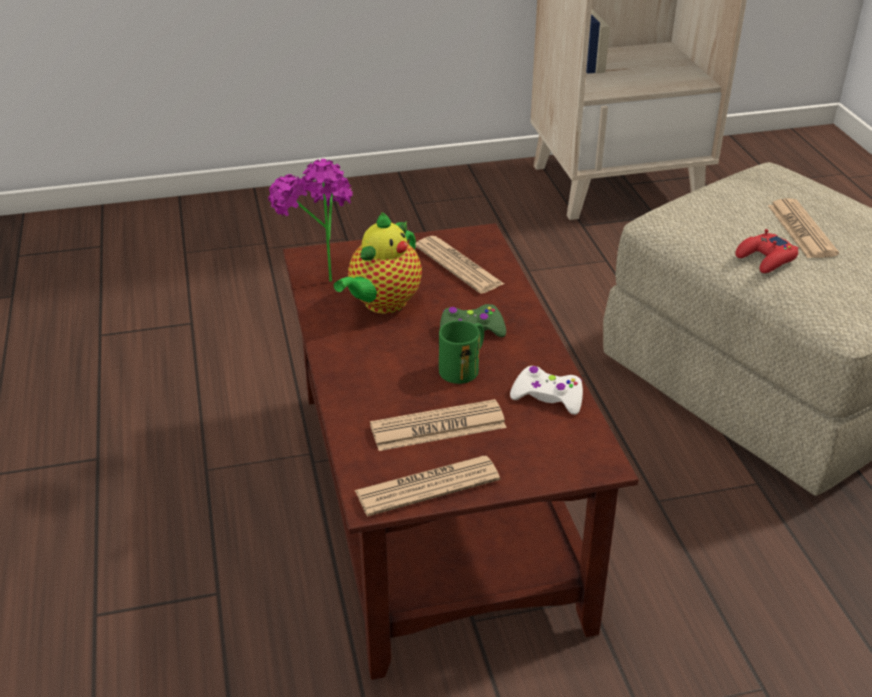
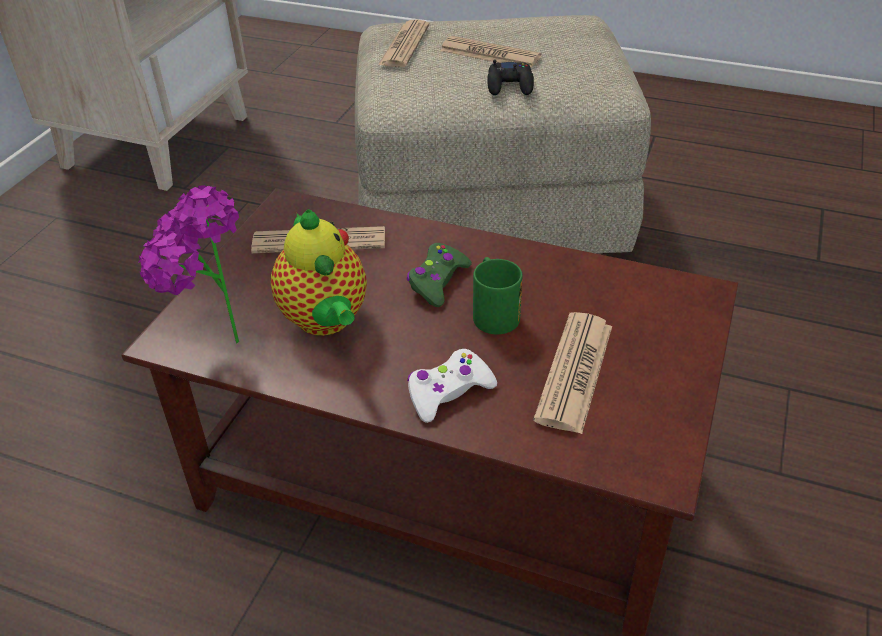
camera: 55 degrees left, 5 degrees up
newspaper [355,456,500,516] -> newspaper moved to [378,20,430,68]
white game controller [510,366,583,415] -> white game controller moved to [407,349,497,423]
red game controller [735,229,799,273] -> black game controller [487,60,534,95]

